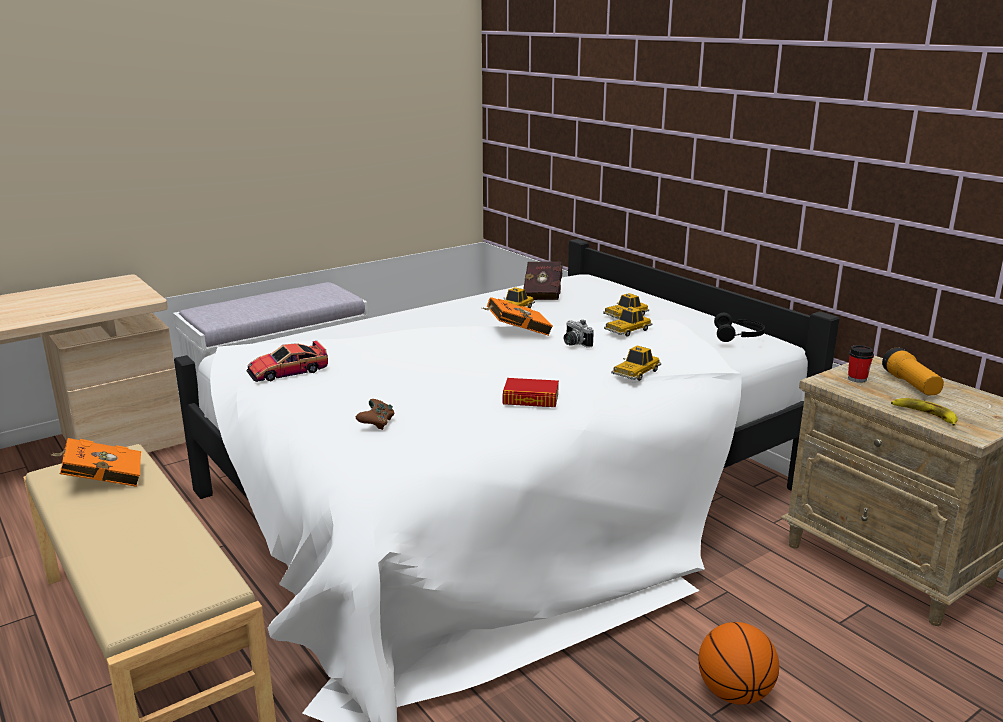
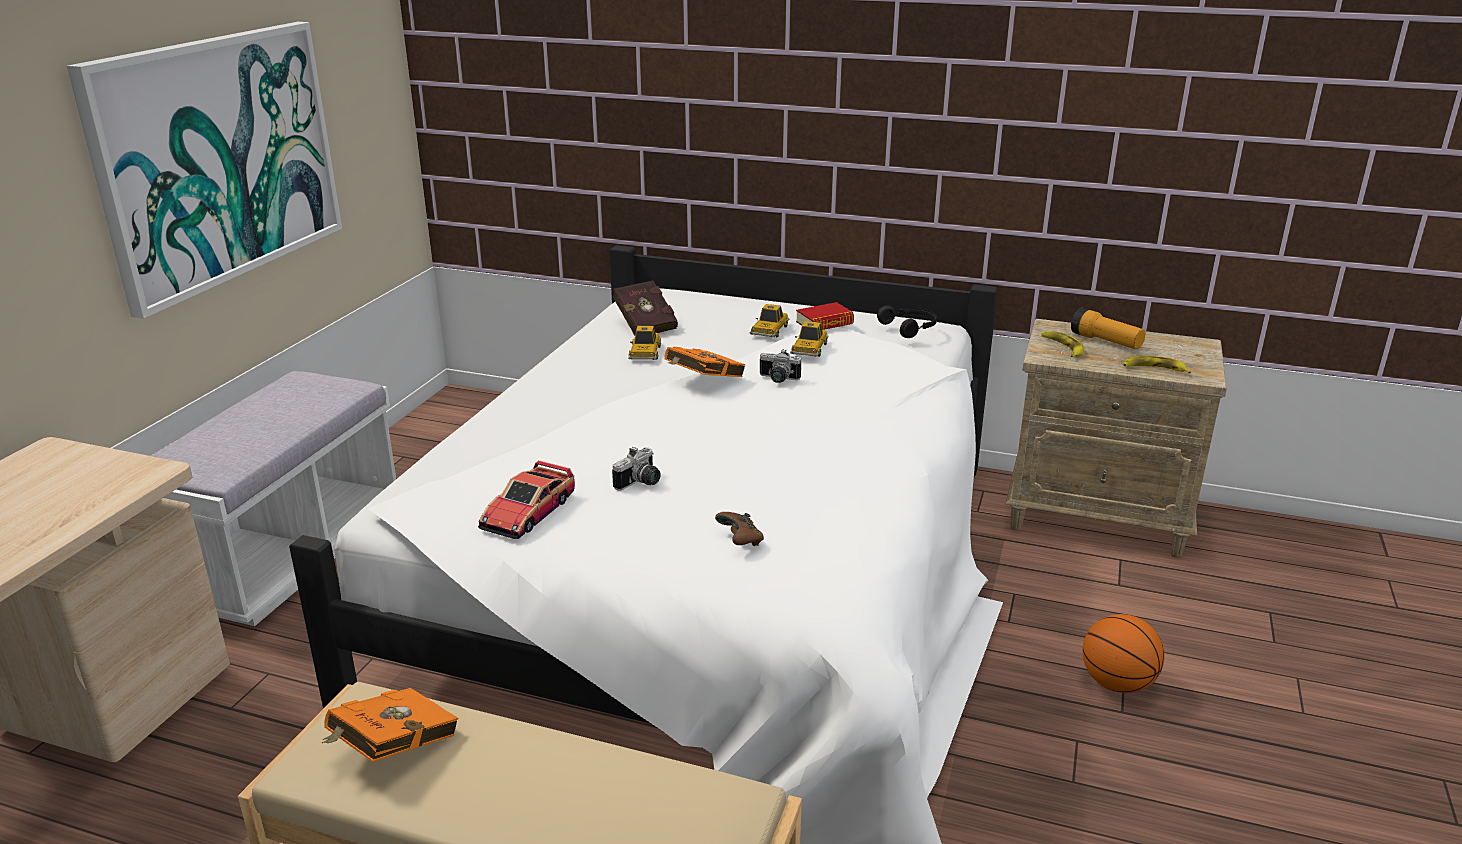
camera: 35 degrees left, 5 degrees up
book [503,378,559,407] -> book moved to [796,302,854,330]
toy car [611,346,661,381] -> none
cup [848,345,874,383] -> banana [1041,331,1084,357]
none -> picture [67,22,342,319]
none -> camera [612,447,661,491]

